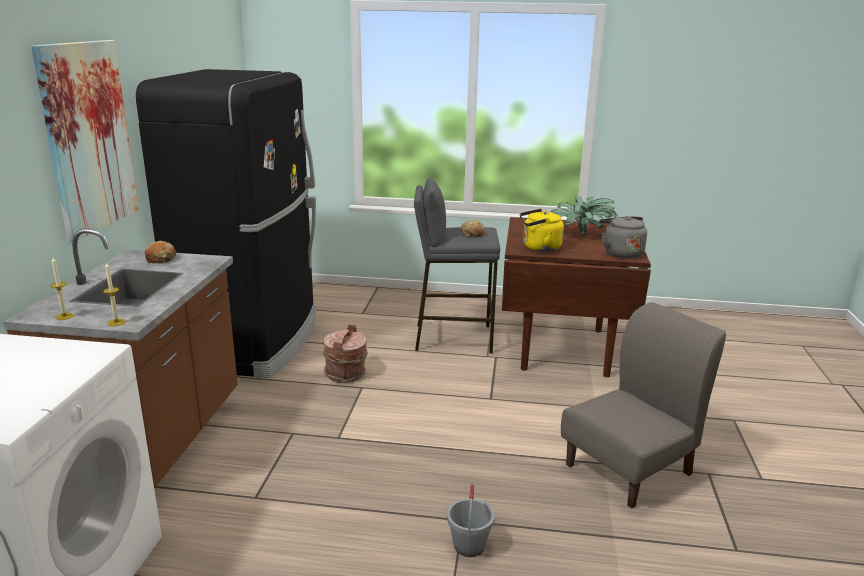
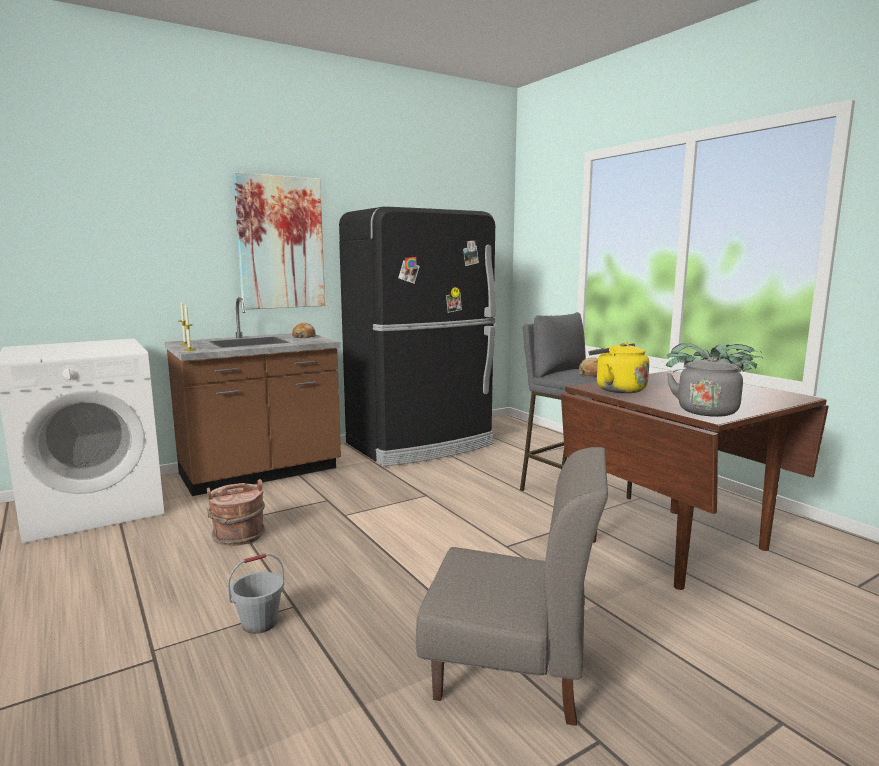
camera: 50 degrees right, 10 degrees down
brown bucket [323,324,367,383] -> brown bucket moved to [206,479,265,546]

